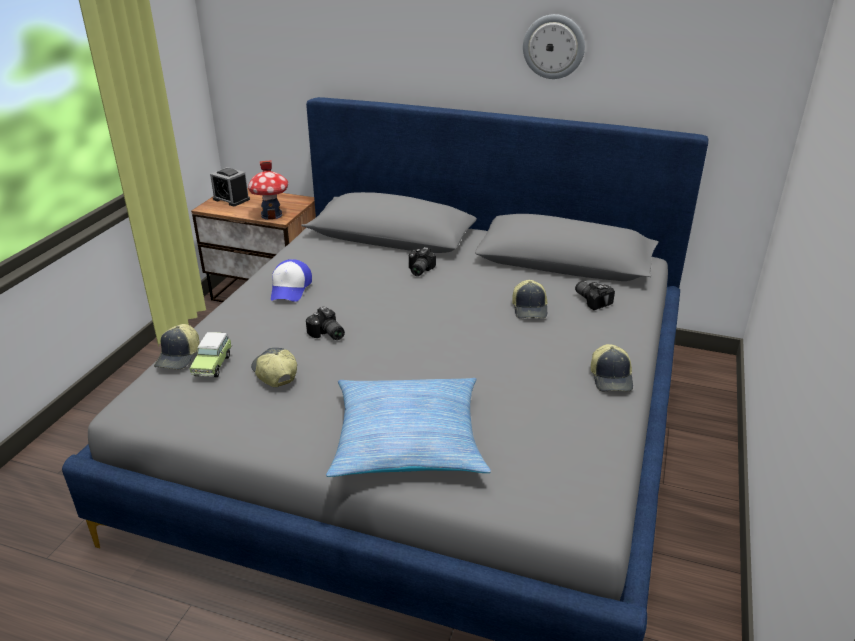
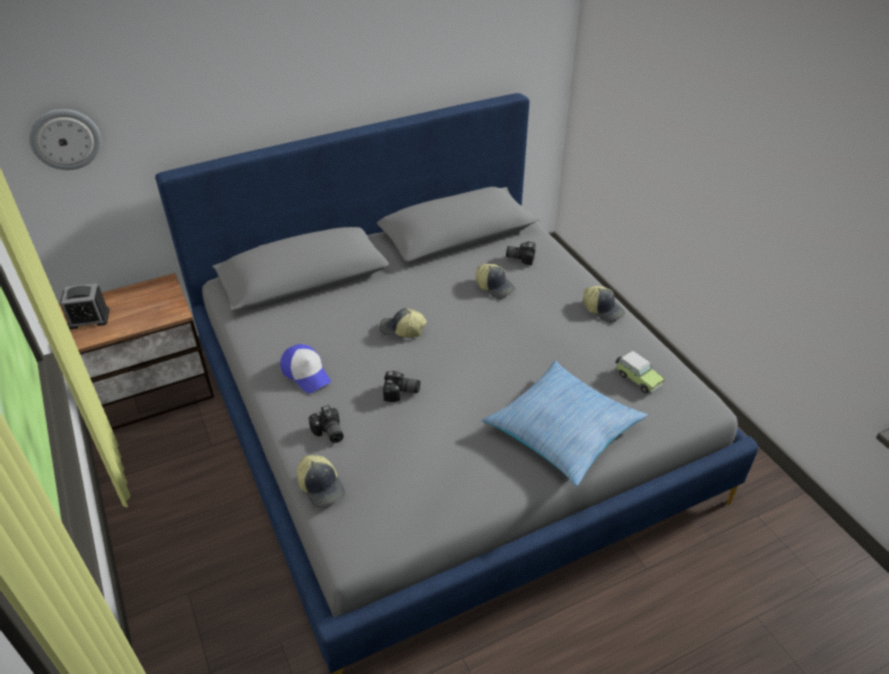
camera: 45 degrees left, 10 degrees up
toy car [190,332,232,377] -> toy car moved to [616,351,665,393]
toy house [248,160,288,220] -> none
cap [251,348,297,387] -> cap moved to [379,308,427,337]
camera [409,247,436,276] -> camera moved to [309,405,344,443]
wall clock [523,14,585,79] -> wall clock moved to [29,109,101,170]

